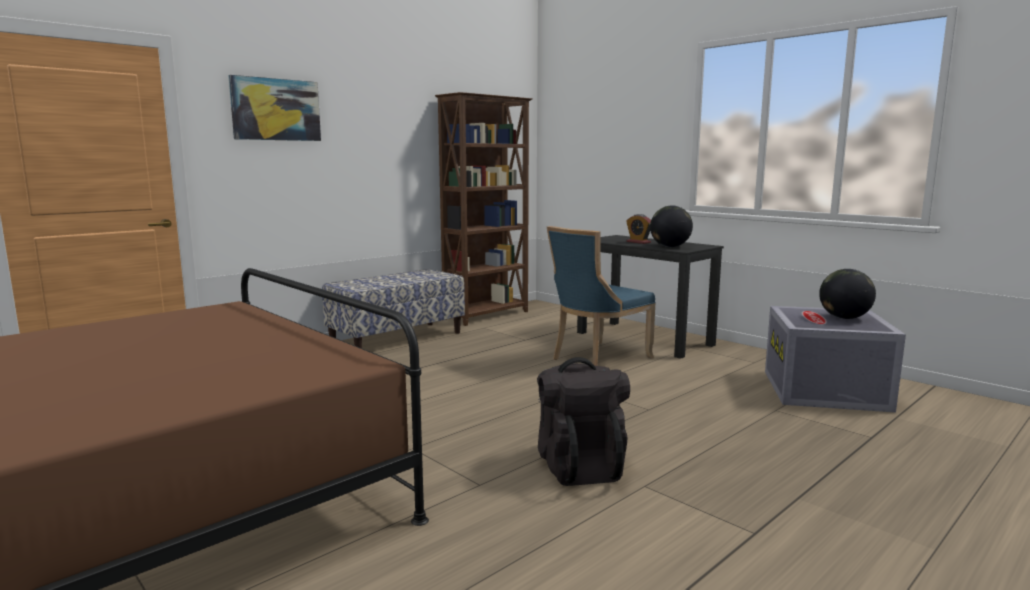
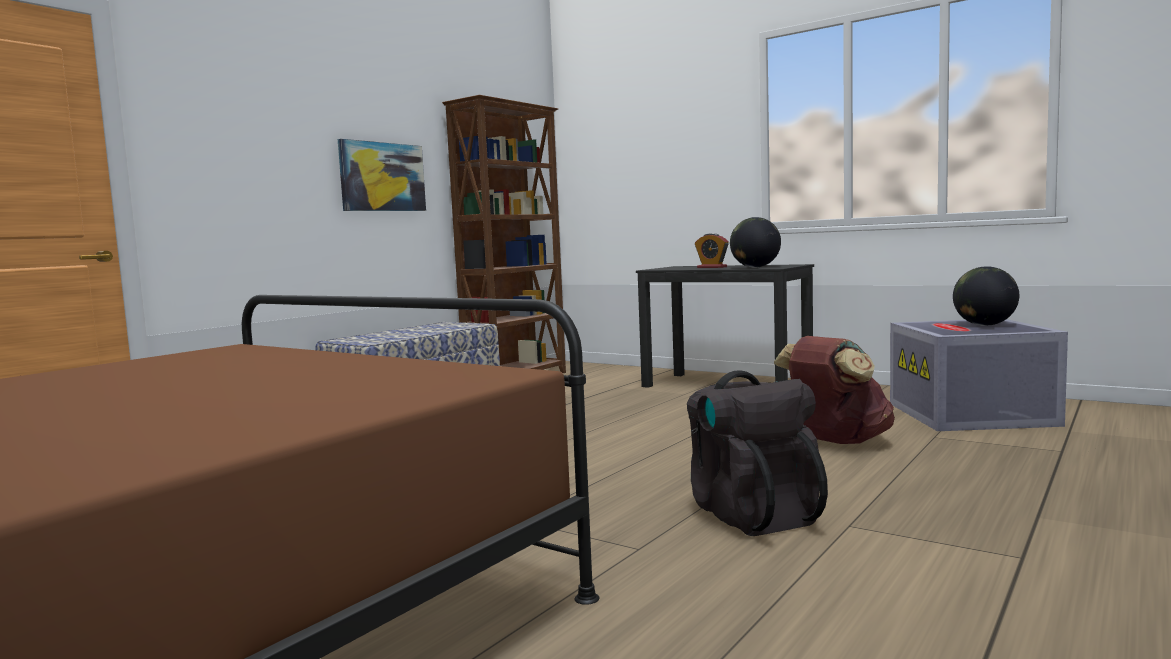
camera: 10 degrees left, 5 degrees down
picture [228,75,321,141] -> picture moved to [338,139,426,211]
blue chair [547,226,656,366] -> none
none -> brown backpack [774,336,895,444]

